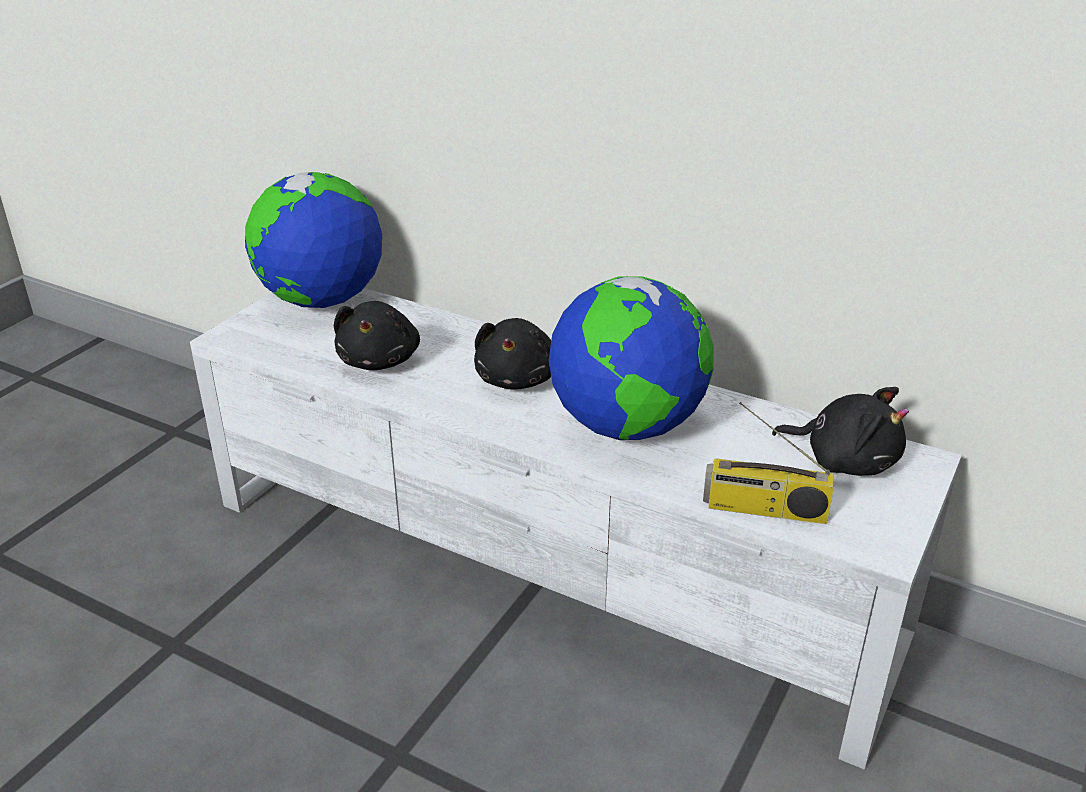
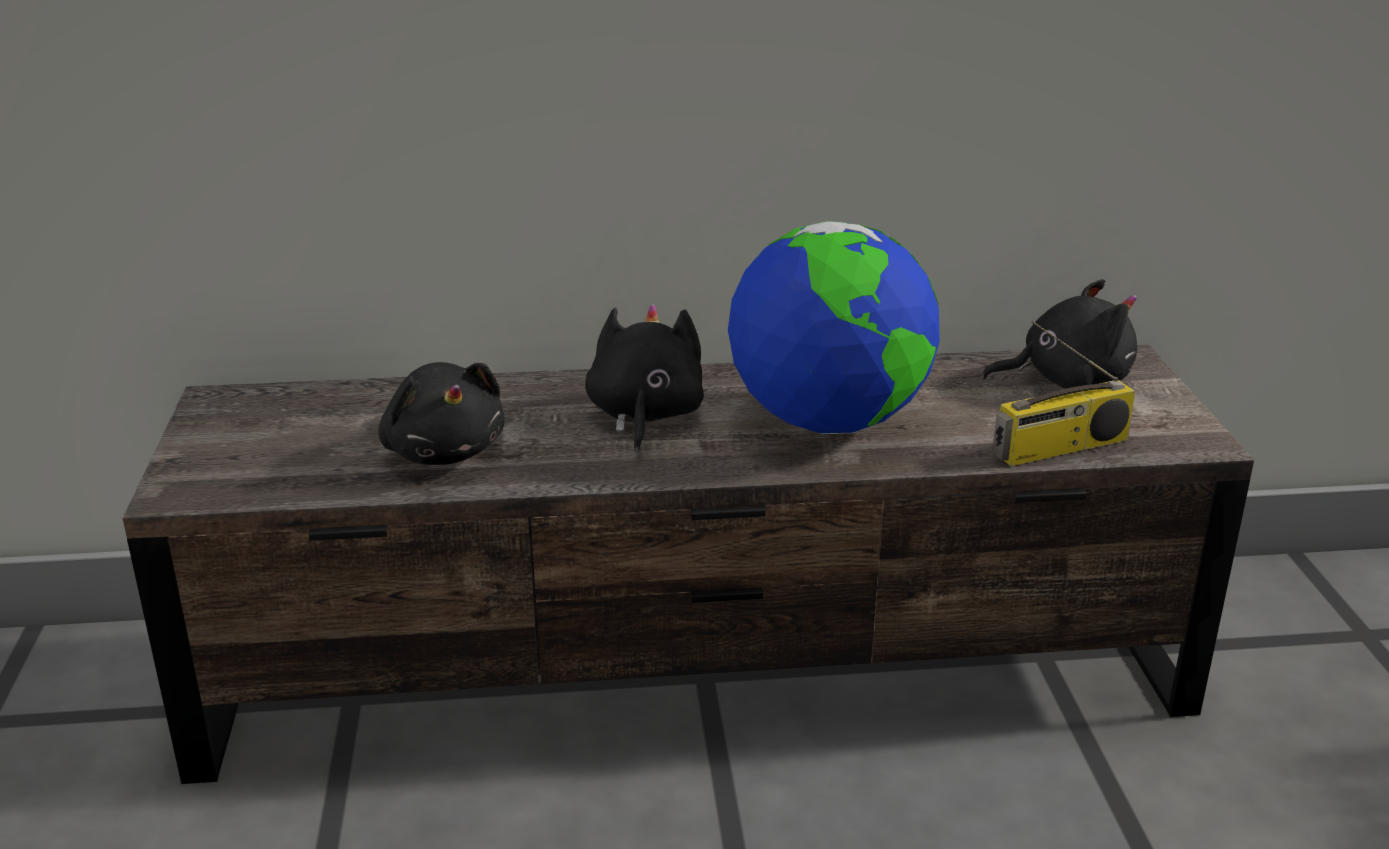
camera: 35 degrees left, 5 degrees down
white tv stand [190,288,962,770] -> brown tv stand [122,344,1254,784]
globe [245,172,382,308] -> none
black plush toy [474,318,551,390] -> black plush toy turned 150 degrees counterclockwise [585,304,704,453]

